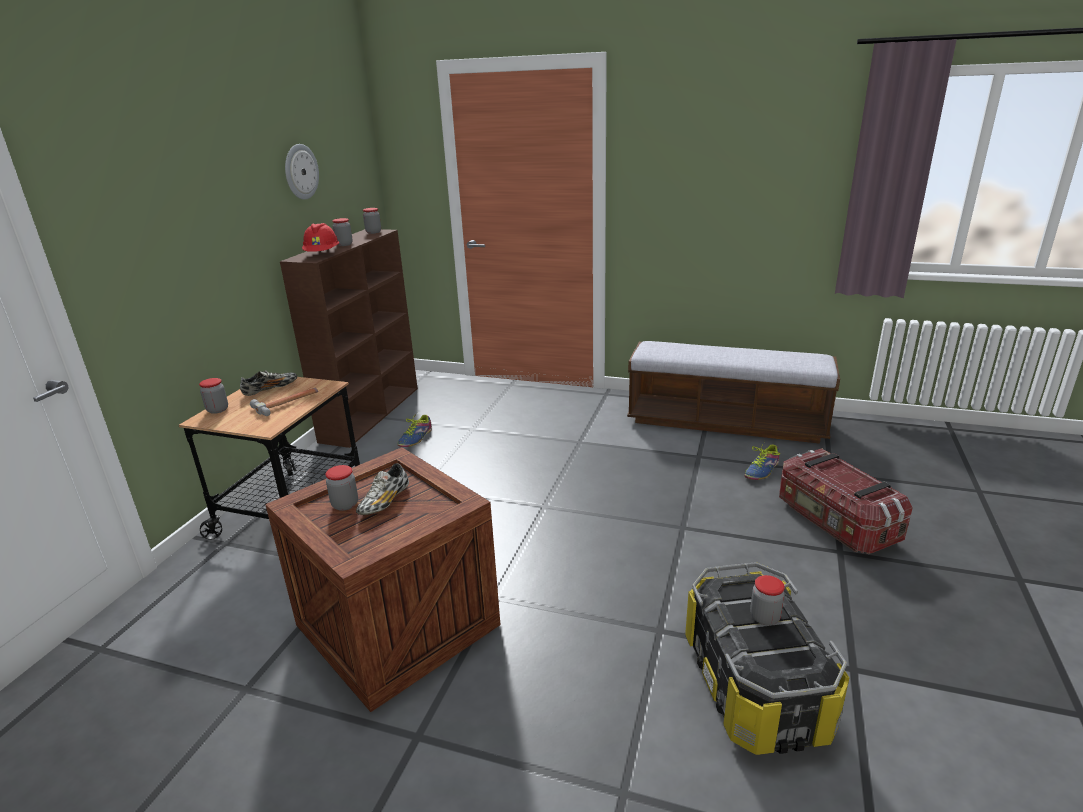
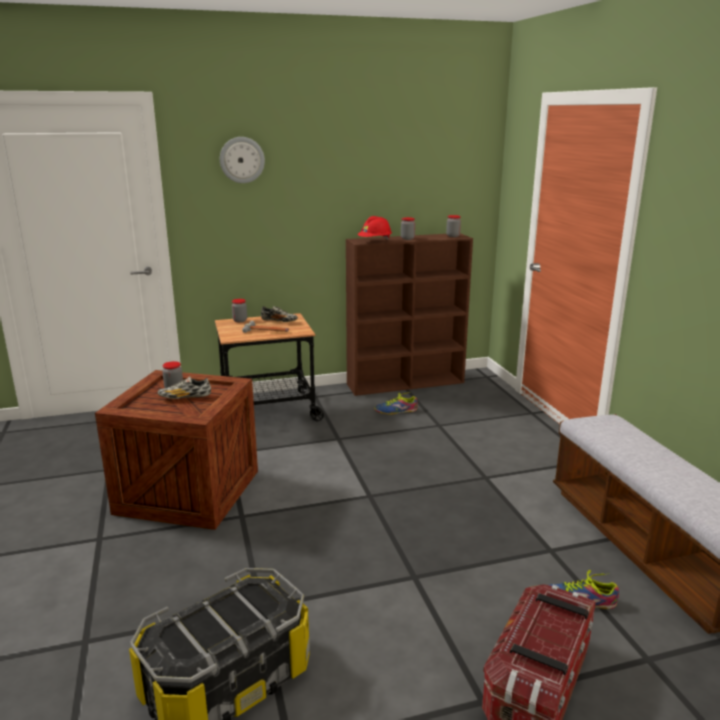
camera: 55 degrees right, 5 degrees down
wall clock [285,144,319,200] -> wall clock moved to [220,137,265,183]
jar [750,575,785,625] -> none

